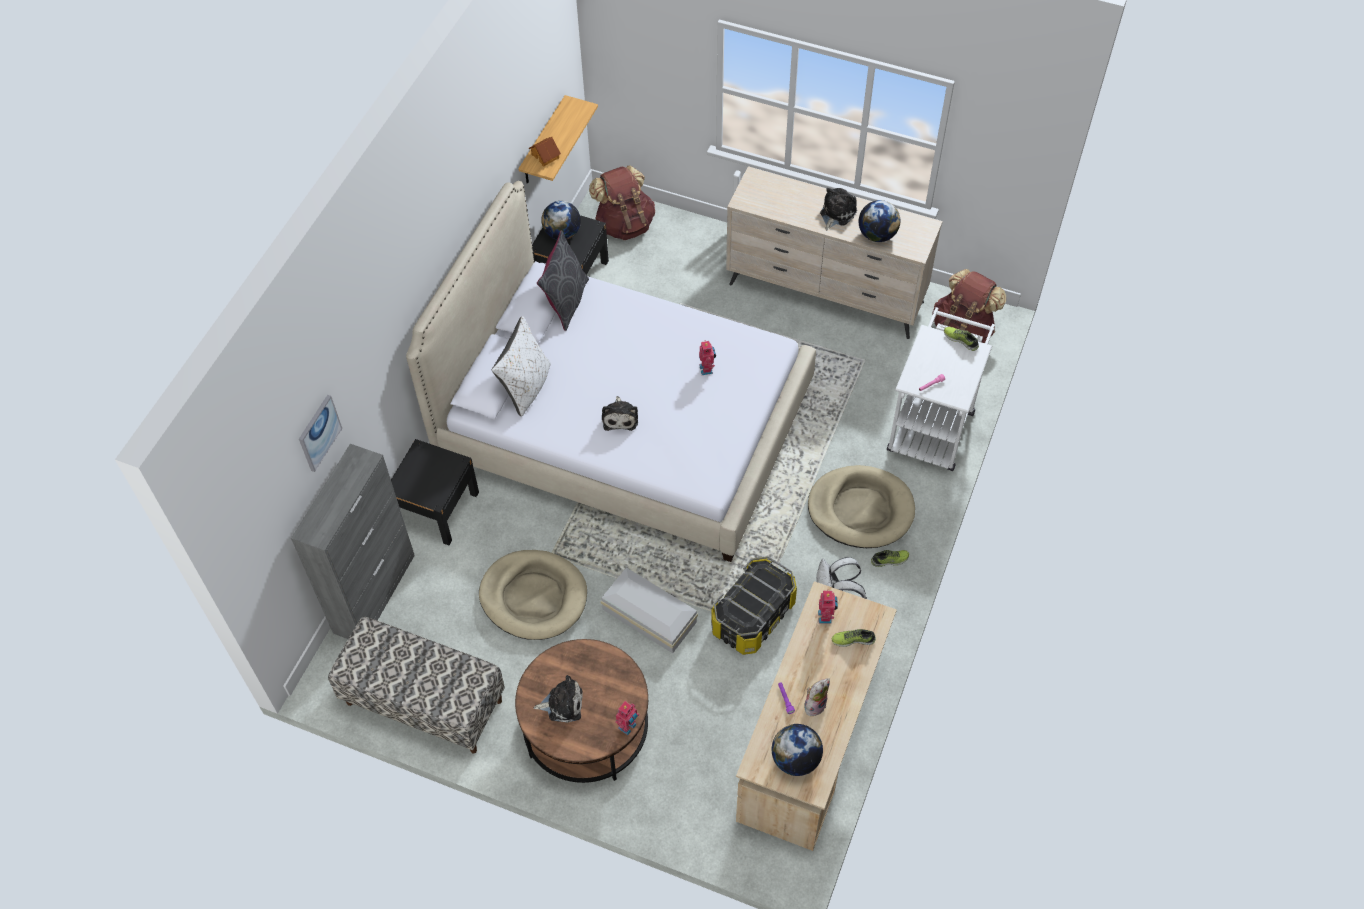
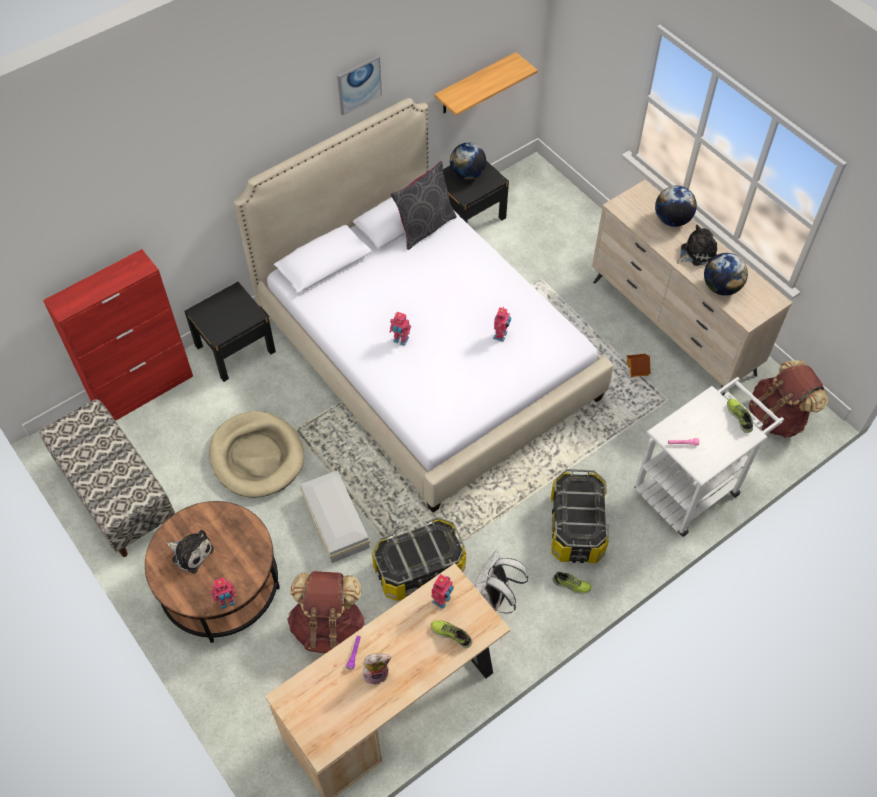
camera: 30 degrees right, 0 degrees up
grey cabinet [291,444,415,639] -> red cabinet [43,249,193,421]
picture [299,395,342,472] -> picture moved to [337,56,382,115]
white pillow [492,316,551,416] -> none
toy house [529,137,561,167] -> toy house moved to [626,354,651,377]
brown backpack [589,165,655,240] -> brown backpack moved to [287,571,365,653]
plush toy [602,396,638,431] -> toy robot [389,312,411,346]
globe [772,724,823,776] -> globe moved to [655,186,697,227]
beige dog bed [808,465,915,548] -> storage box [551,469,609,563]

